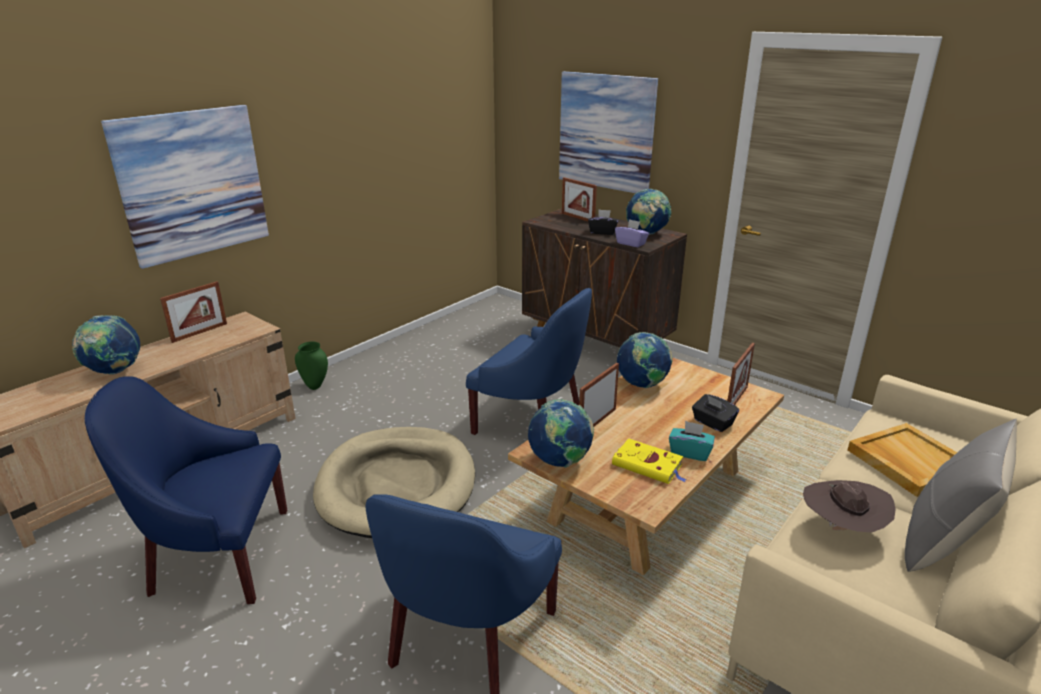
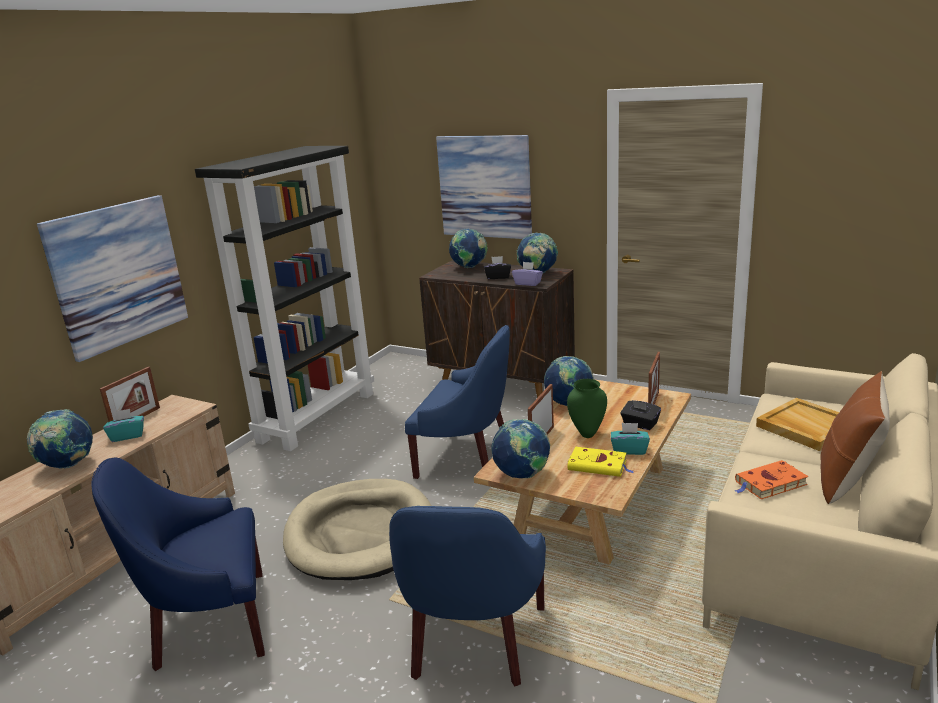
camera: 10 degrees left, 5 degrees down
green vase [295,342,328,390] -> green vase moved to [567,379,607,438]
picture frame [562,177,597,221] -> globe [449,229,488,268]
brown hat [803,480,896,533] -> orange book [735,460,809,499]
grey pillow [905,419,1017,572] -> brown pillow [820,371,890,504]
none -> turquoise tissue box [103,409,144,442]
none -> black bookcase [195,146,374,451]

